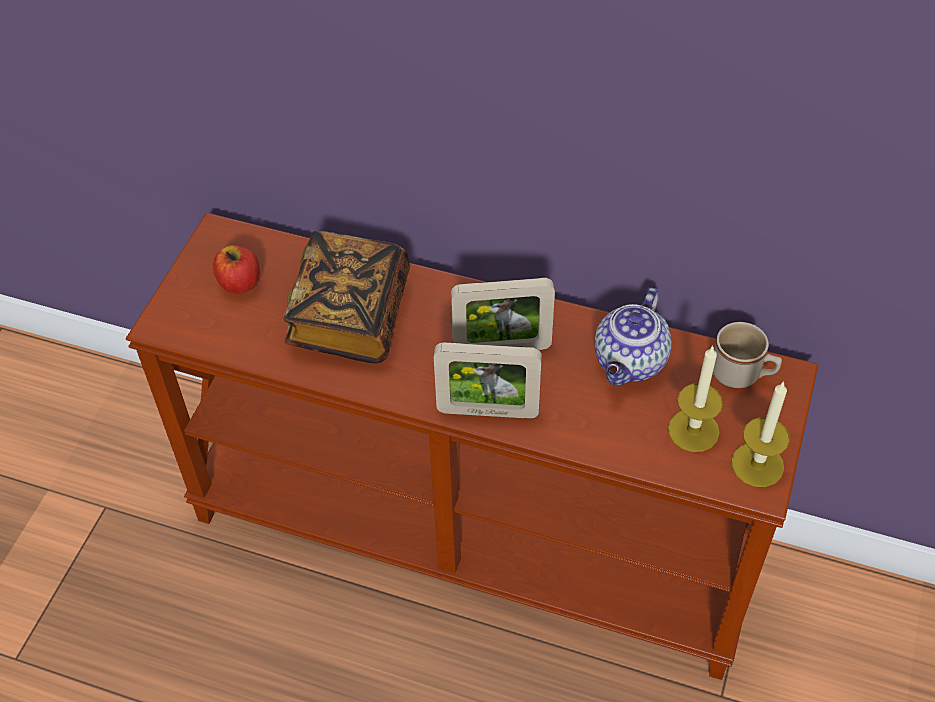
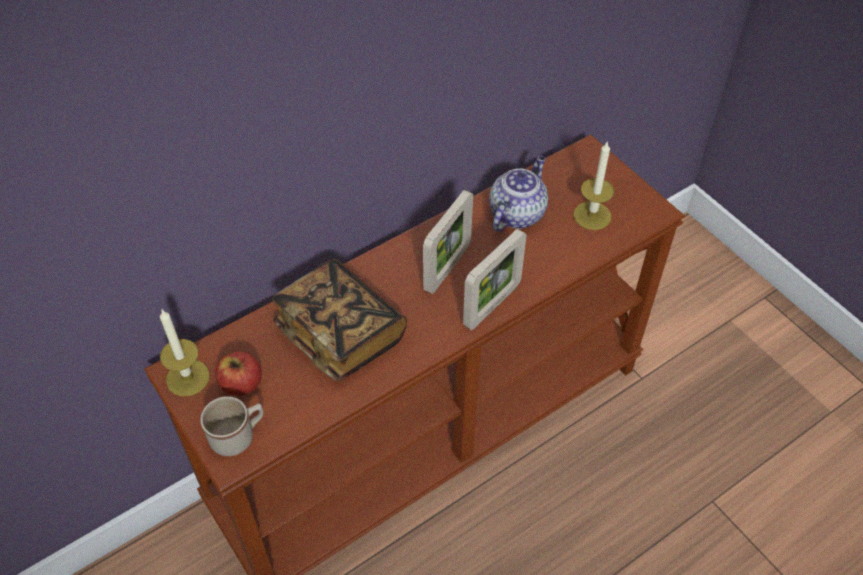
camera: 55 degrees left, 0 degrees up
teapot [595,288,672,386] -> teapot turned 120 degrees counterclockwise [489,156,548,232]
beige mug [713,322,782,388] -> beige mug moved to [200,396,264,456]
candle [731,381,790,487] -> candle moved to [160,310,210,397]

